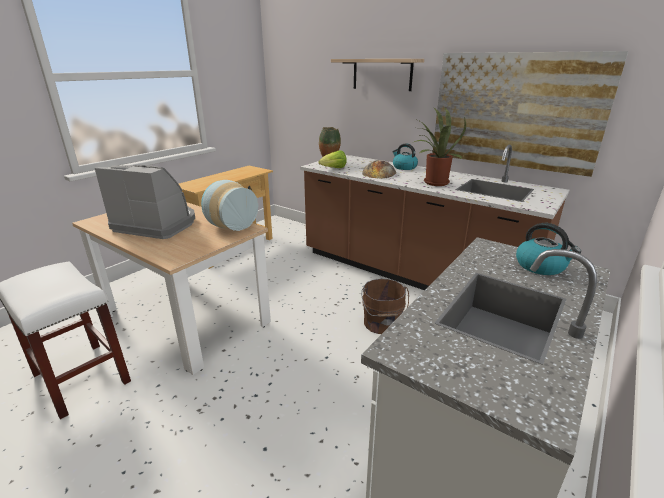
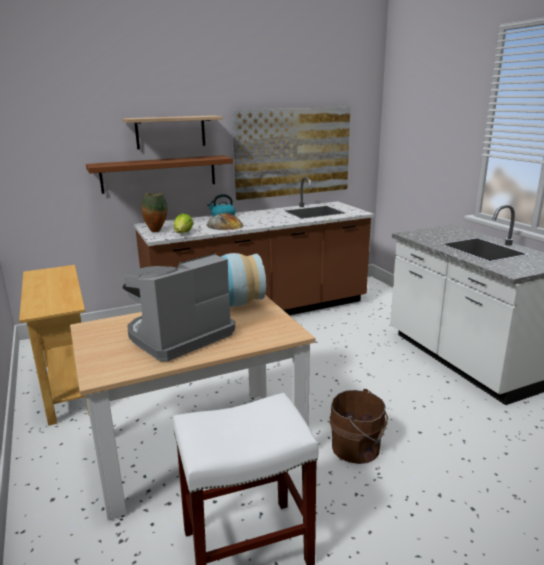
camera: 60 degrees left, 5 degrees down
brown bucket [361,279,409,334] -> brown bucket moved to [330,389,388,464]
potted plant [414,107,466,186] -> none
kettle [516,223,581,275] -> none
none -> brown shelf [86,155,233,194]

